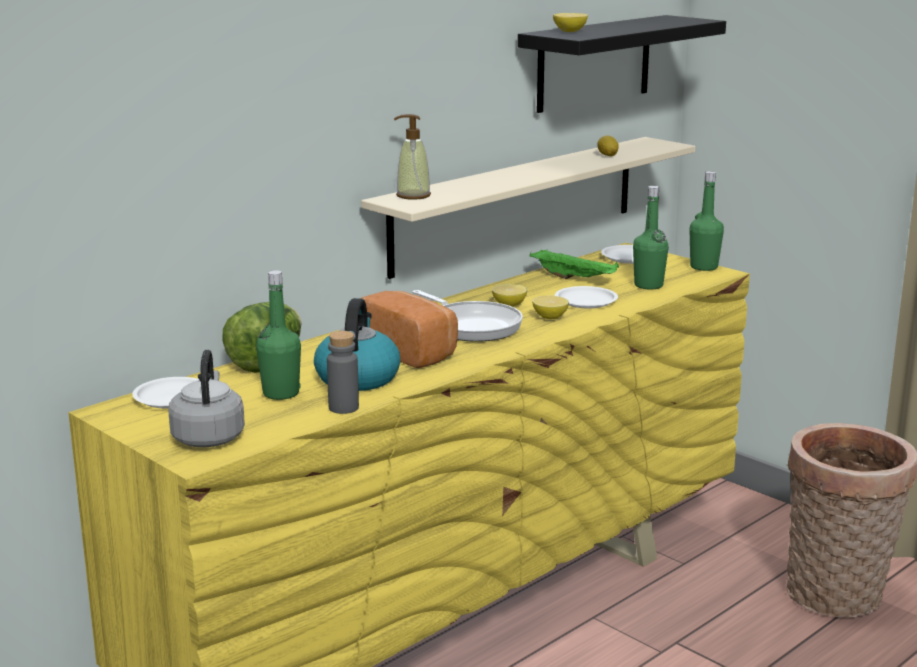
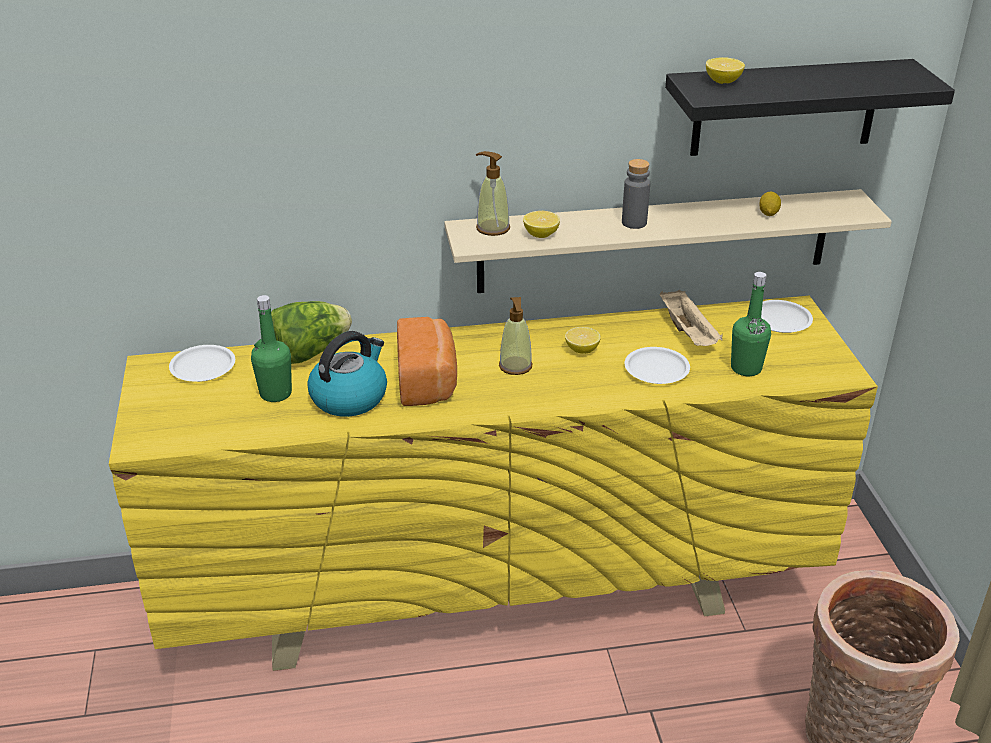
camera: 35 degrees right, 15 degrees up
grey kettle [168,350,245,447] -> none
grey bottle [327,331,359,414] -> grey bottle moved to [622,159,650,229]
frying pan [412,290,523,342] -> soap dispenser [499,297,532,375]
green tray [529,249,619,279] -> beige tray [659,290,723,346]
lemon [532,295,569,319] -> lemon moved to [523,211,560,238]
green bottle [690,171,724,271] -> none

